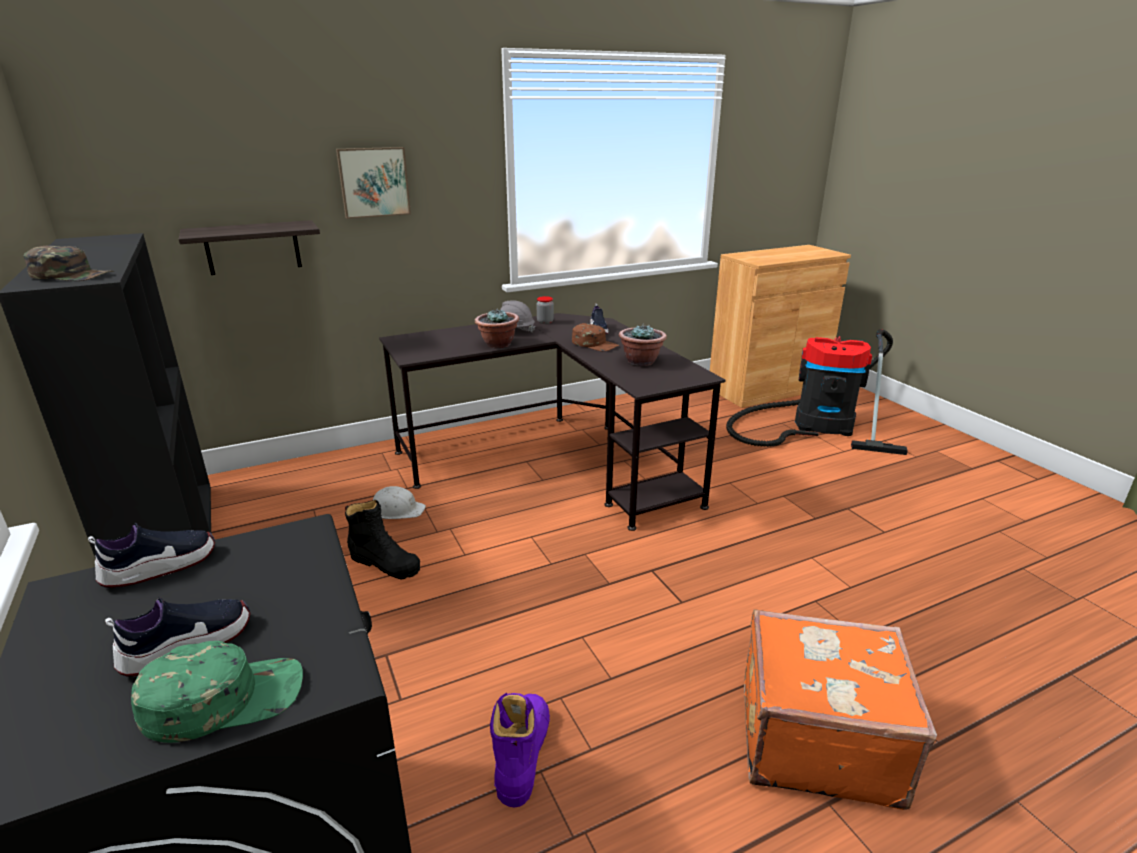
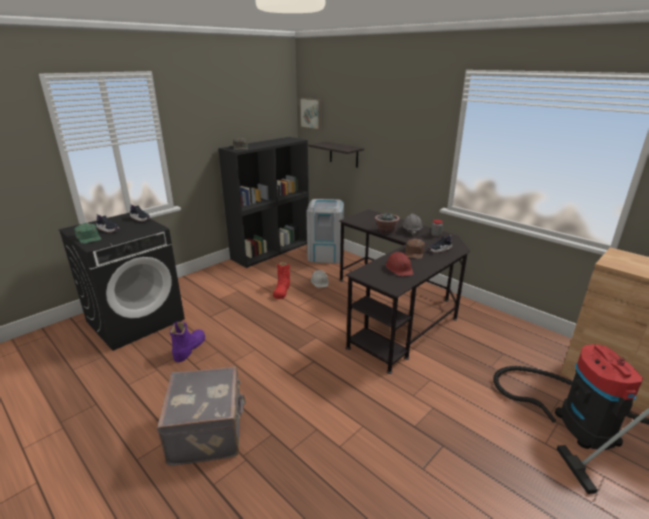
camera: 70 degrees right, 0 degrees up
picture [336,147,411,219] -> picture moved to [299,98,322,130]
black boot [345,500,420,579] -> red boot [273,261,290,299]
purple boot [490,693,550,808] -> purple boot turned 60 degrees counterclockwise [169,321,205,362]
potted plant [619,323,667,366] -> red hard hat [386,252,413,276]
orange suitcase [744,609,937,810] -> grey suitcase [157,366,246,466]
none -> grey trash can [307,199,344,263]

